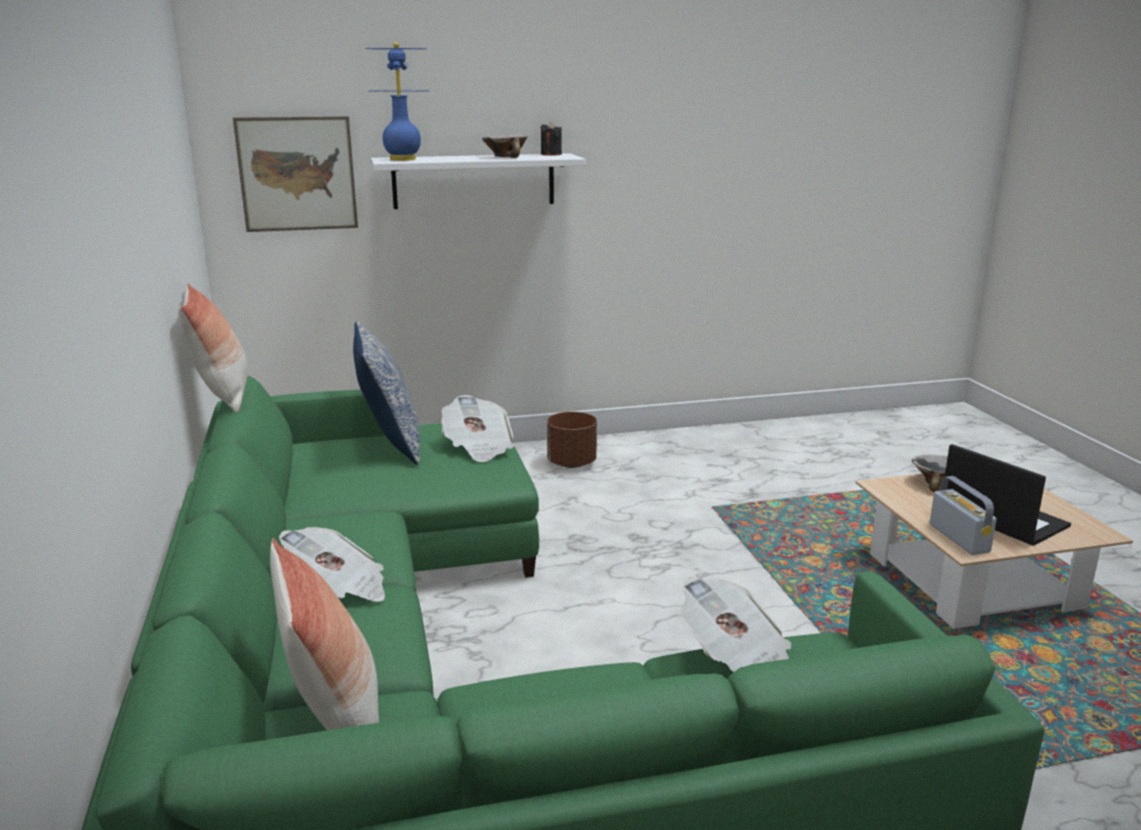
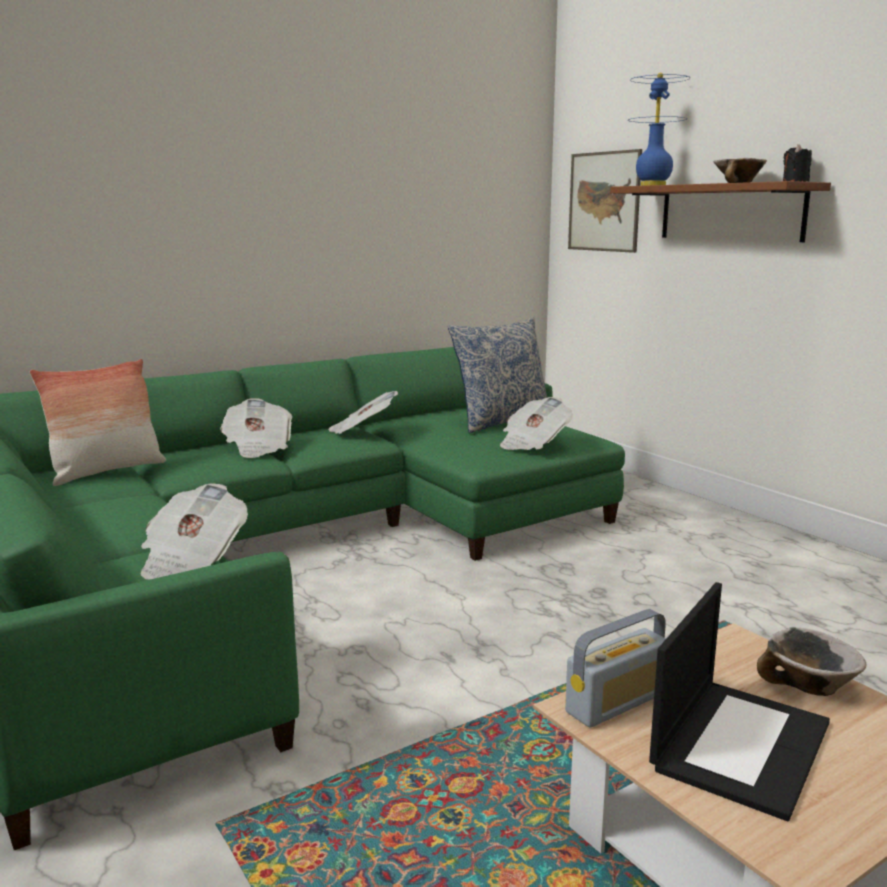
camera: 70 degrees right, 5 degrees down
pillow [179,283,248,413] -> none
white shelf [371,153,586,209] -> brown shelf [610,181,831,242]
brown planter [547,412,597,468] -> none
none -> newspaper [328,391,398,434]

